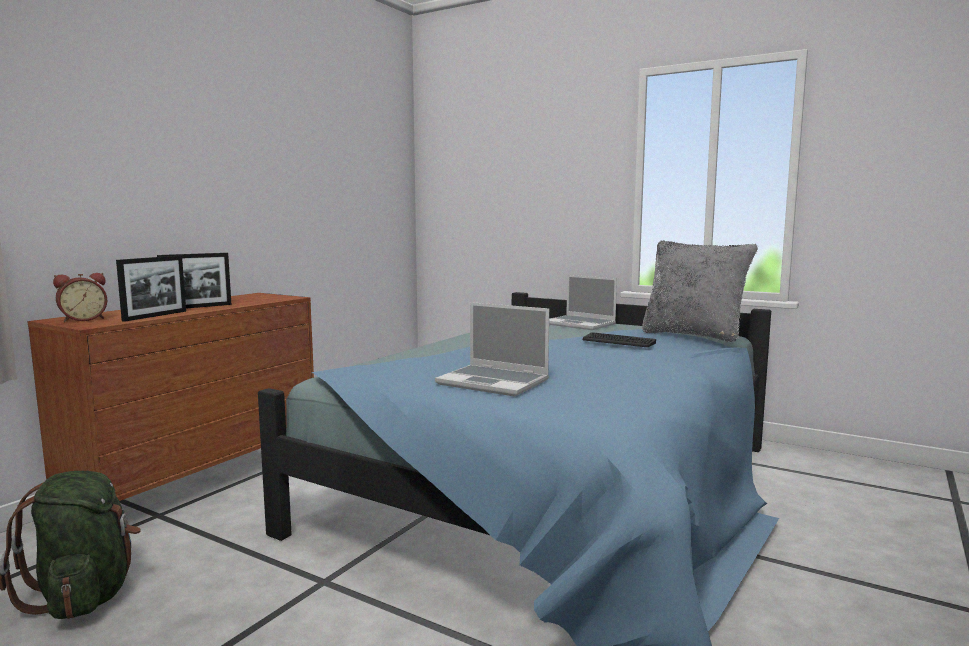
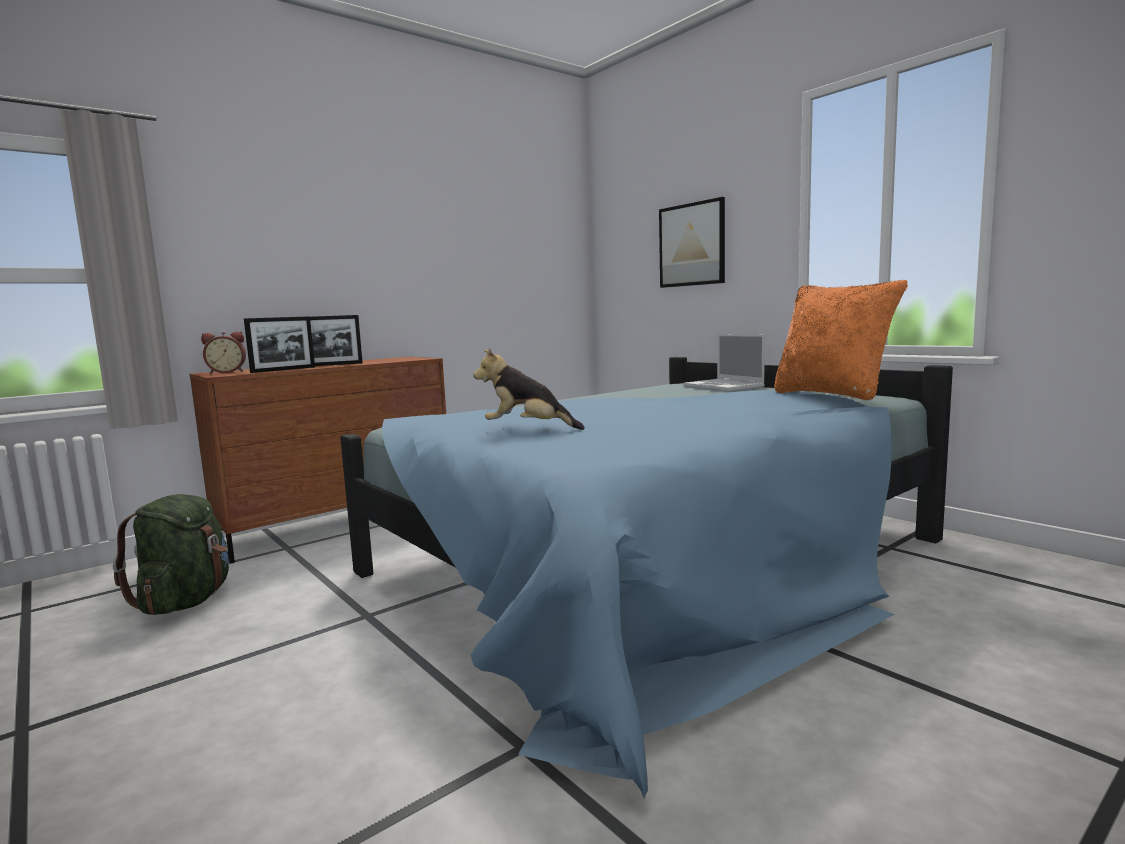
camera: 20 degrees right, 0 degrees up
laptop [435,302,549,397] -> plush toy [474,348,585,430]
keyboard [583,332,656,347] -> none
grey pillow [642,240,758,342] -> orange pillow [774,280,909,400]
none -> picture [659,197,725,288]

